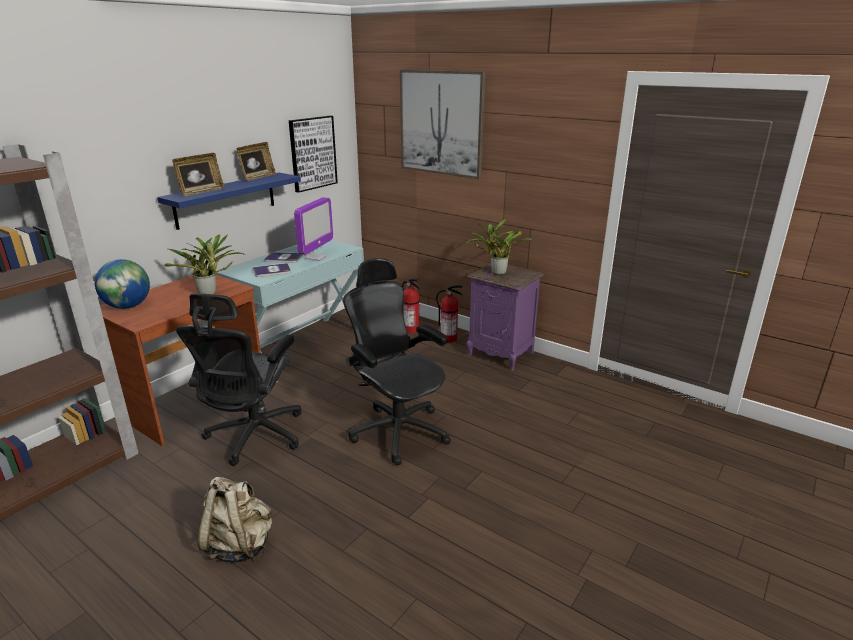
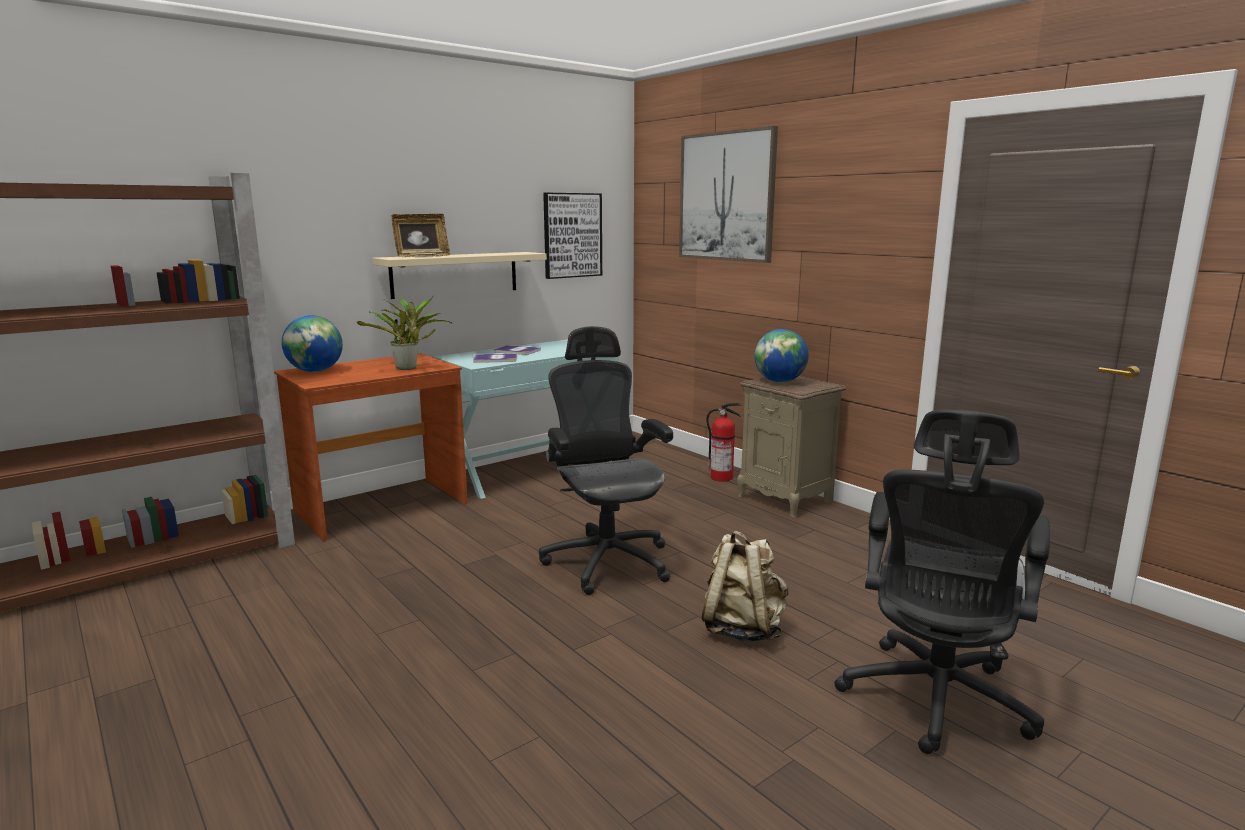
camera: 15 degrees right, 10 degrees down
blue shelf [157,173,301,230] -> beige shelf [372,252,547,299]
office chair [176,293,301,466] -> office chair moved to [834,410,1050,754]
beige backpack [198,477,272,563] -> beige backpack moved to [702,530,788,642]
picture frame [237,142,276,181] -> none
monitor [294,197,333,261] -> none
fire extinguisher [402,279,420,333] -> none
potted plant [466,219,531,275] -> globe [755,329,809,382]
purple nightstand [466,263,544,371] -> beige nightstand [737,376,846,518]

